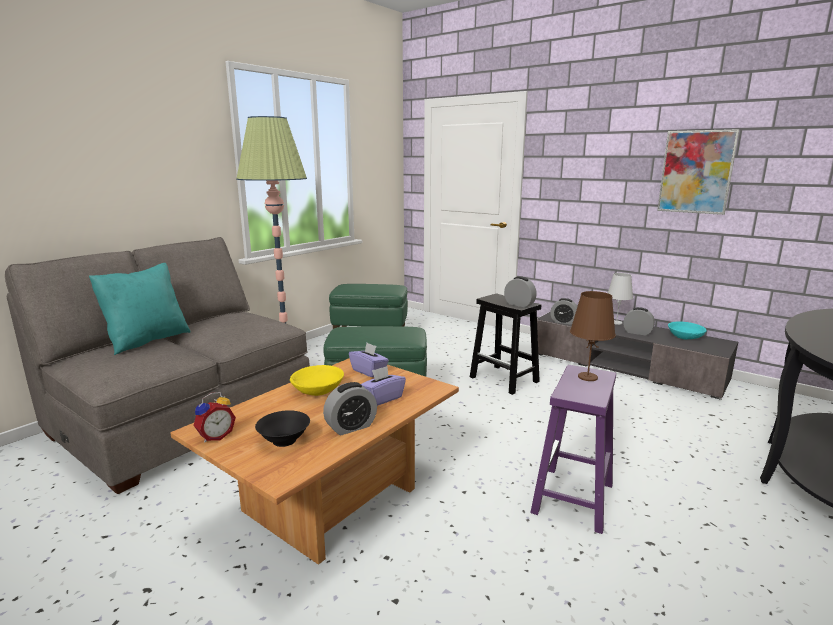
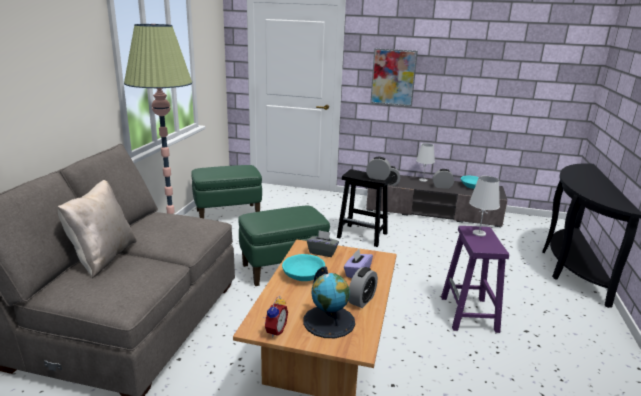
camera: 25 degrees left, 5 degrees up
turquoise pillow [89,263,191,355] -> beige pillow [58,180,136,278]
black bowl [255,410,310,447] -> globe [303,267,355,338]
yellow bowl [290,365,344,396] -> turquoise bowl [282,254,325,281]
purple tissue box [349,343,389,377] -> grey tissue box [307,230,339,257]
brown table lamp [570,291,616,381] -> white table lamp [469,176,500,236]
picture [657,129,739,215] -> picture moved to [370,48,418,107]

